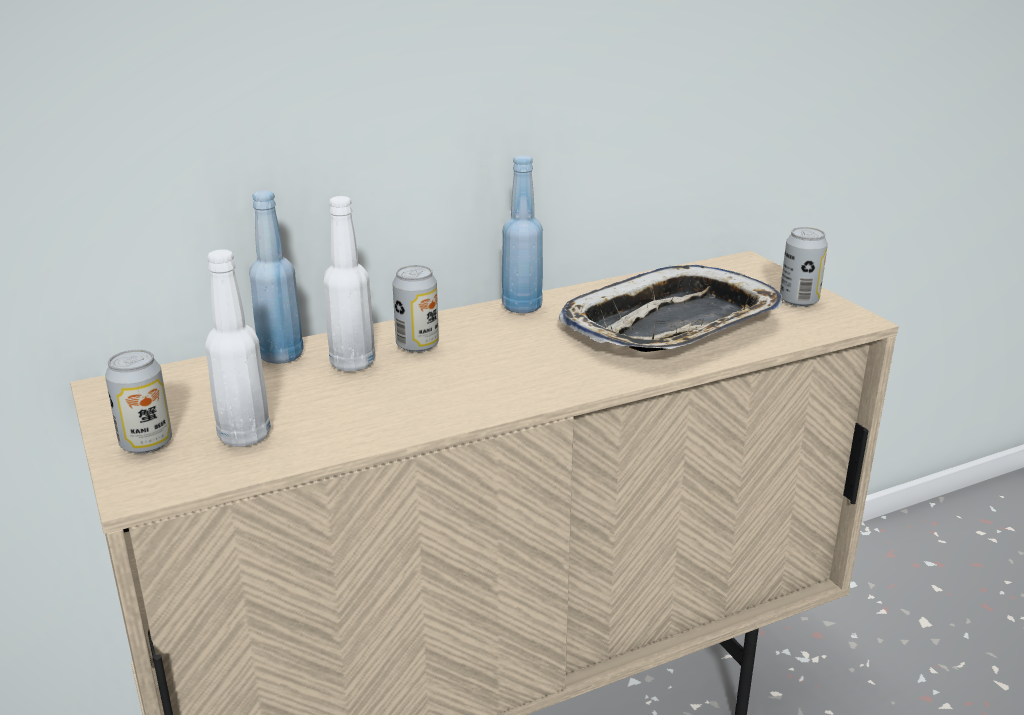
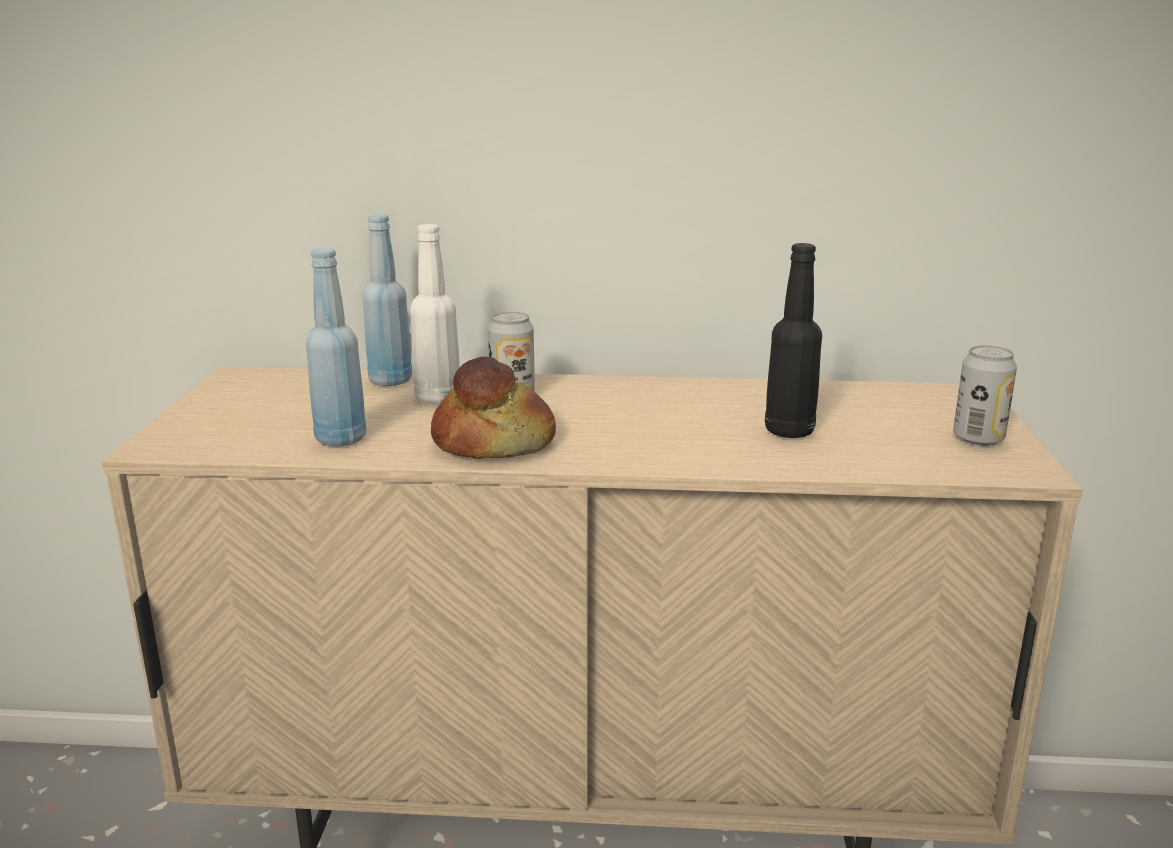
camera: 30 degrees right, 5 degrees down
can [105,350,172,454] -> none
white bottle [205,249,271,447] -> none
blue bottle [502,155,543,313] -> blue bottle moved to [306,248,366,446]
tray [559,265,783,352] -> black bottle [765,243,822,438]
none -> bread [431,357,556,459]

